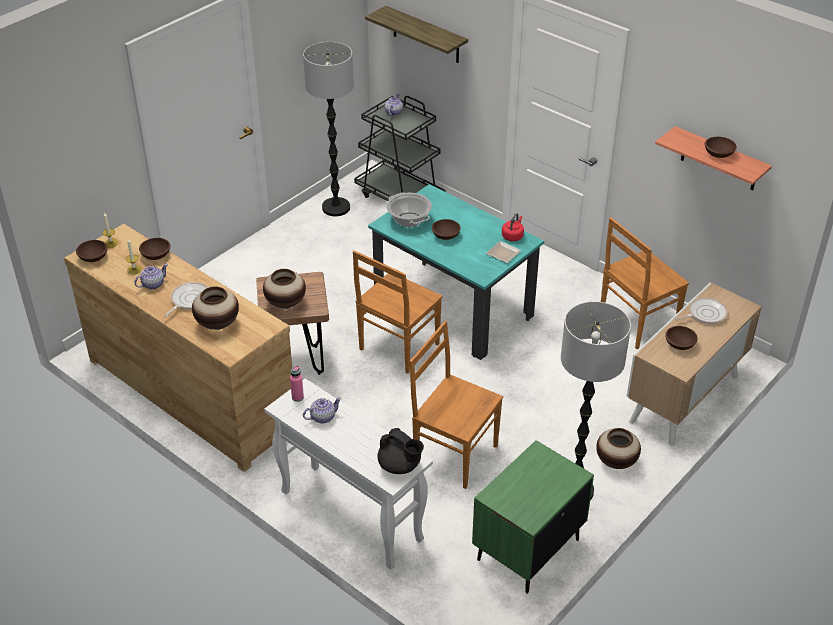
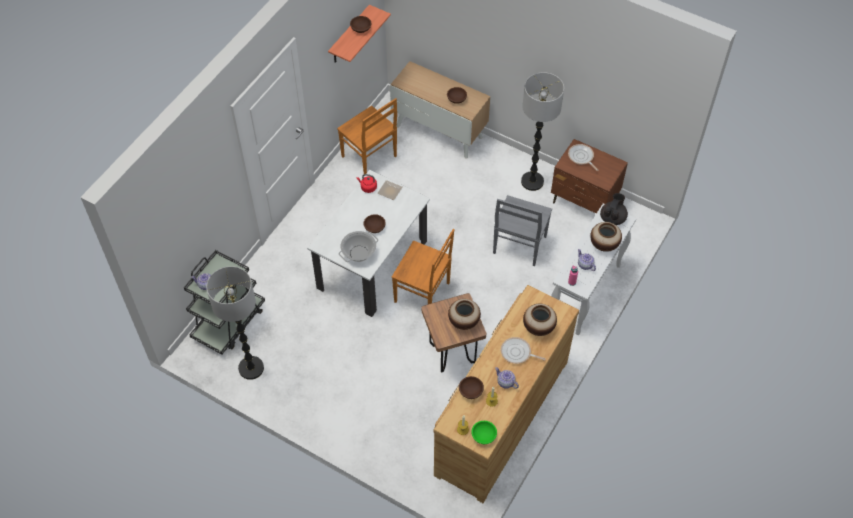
camera: 100 degrees left, 15 degrees up
brown bowl [76,240,108,262] -> green bowl [471,421,497,444]
shelf [365,6,468,63] -> none
turquoise dining table [368,184,544,360] -> white dining table [307,170,430,317]
brown chair [410,321,503,489] -> grey chair [493,195,552,266]
green nightstand [472,440,594,594] -> brown nightstand [551,139,628,214]
vase [596,428,641,469] -> vase moved to [590,222,622,252]
frying pan [675,297,728,324] -> frying pan moved to [568,144,598,171]

